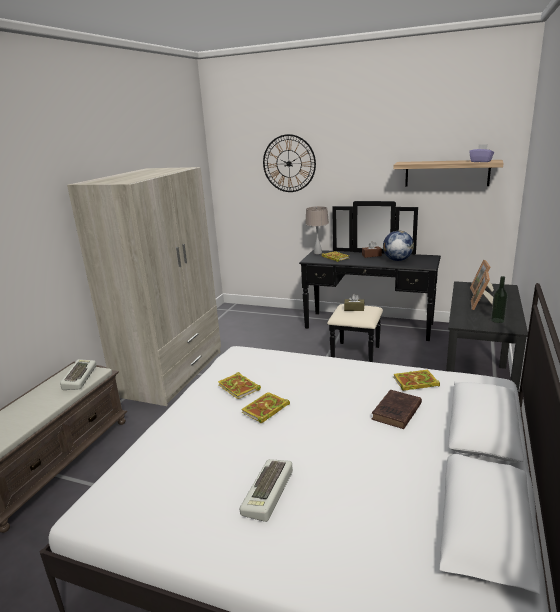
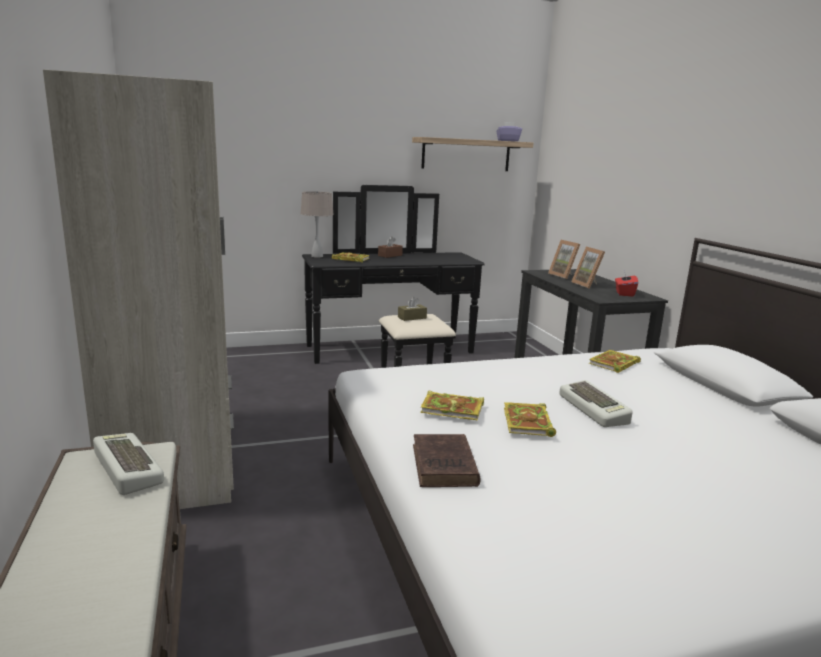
camera: 40 degrees left, 5 degrees down
keyboard [240,459,293,522] -> keyboard moved to [560,380,633,427]
wall clock [263,134,316,192] -> none
brown book [372,390,422,429] -> brown book moved to [413,434,481,487]
globe [383,231,414,261] -> none
bottle [491,276,508,323] -> red tissue box [615,270,638,297]

